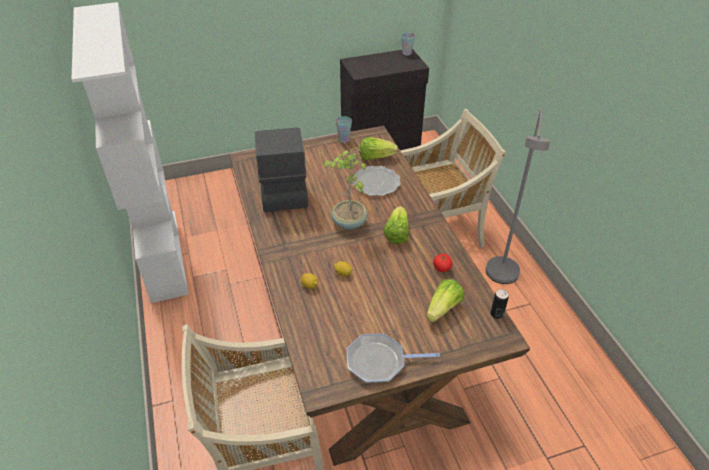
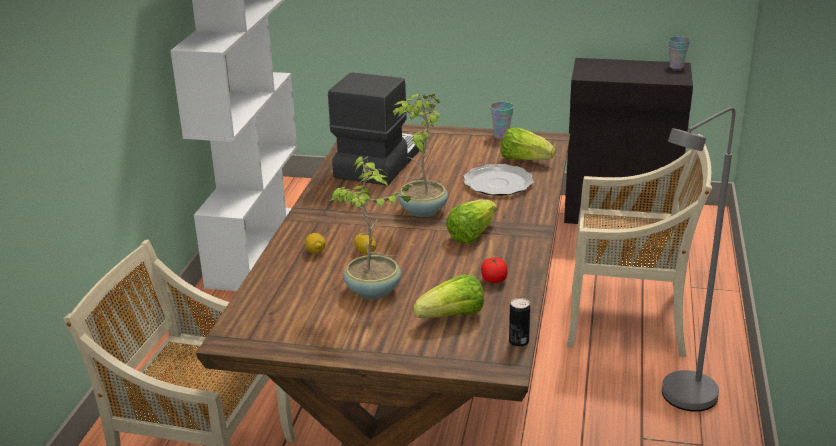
camera: 30 degrees right, 15 degrees down
frying pan [347,334,440,383] -> none
none -> potted plant [330,156,417,299]

